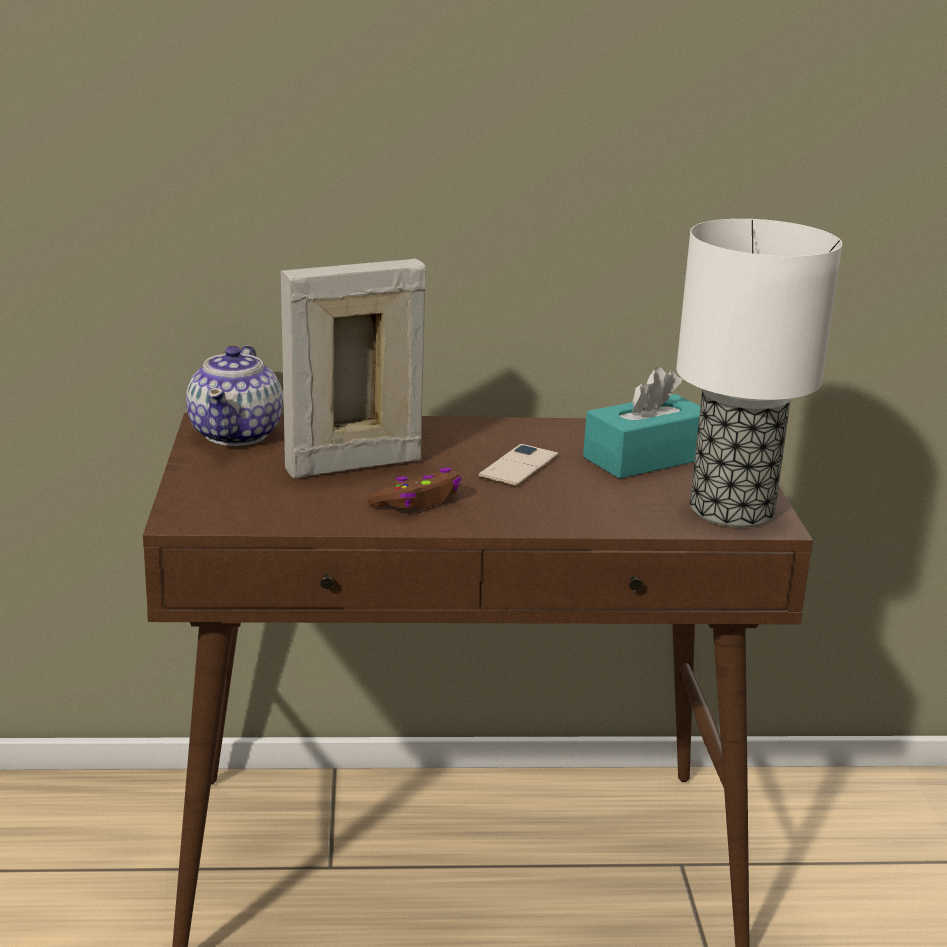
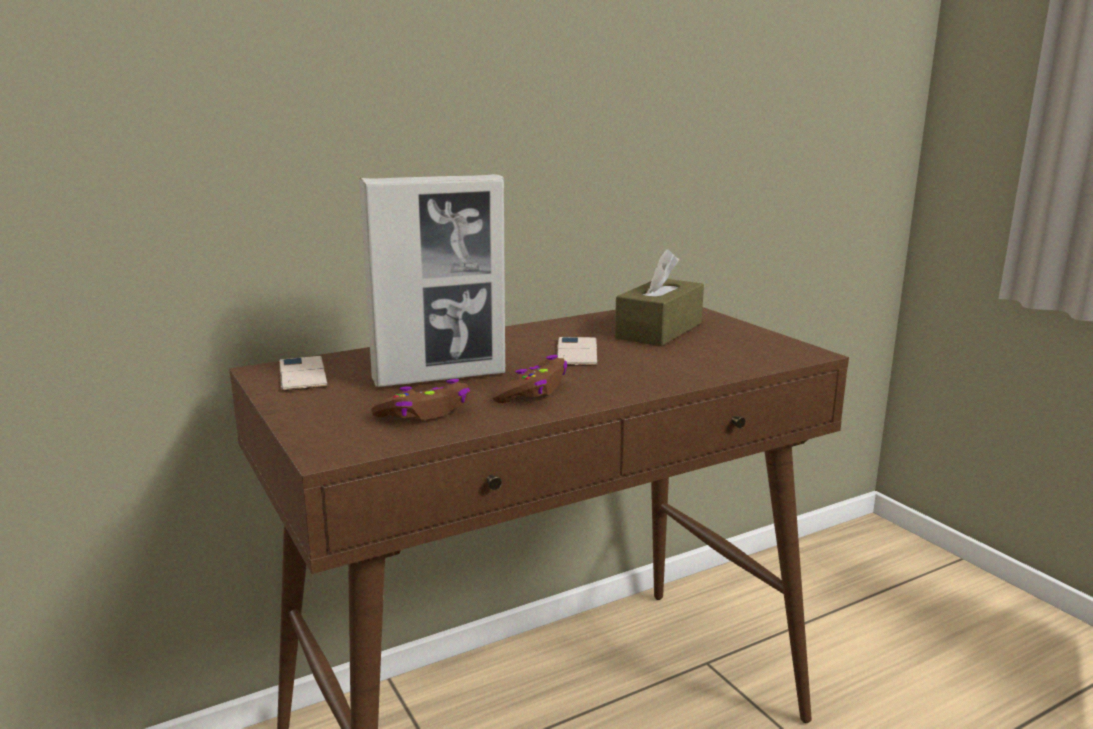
camera: 25 degrees left, 5 degrees down
teapot [186,345,283,446] -> phone [279,356,328,391]
picture frame [281,259,426,479] -> picture frame turned 150 degrees counterclockwise [359,174,505,387]
turquoise tissue box [583,367,700,479] -> brown tissue box [615,249,704,346]
table lamp [676,219,842,528] -> none
none -> brown game controller [371,379,470,420]

